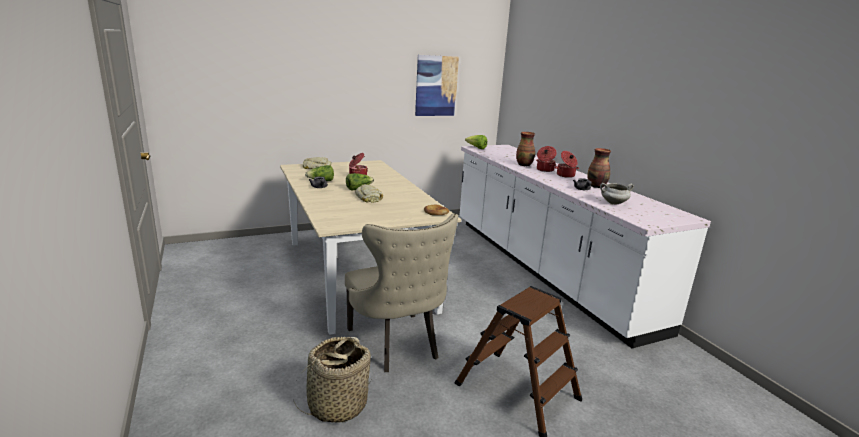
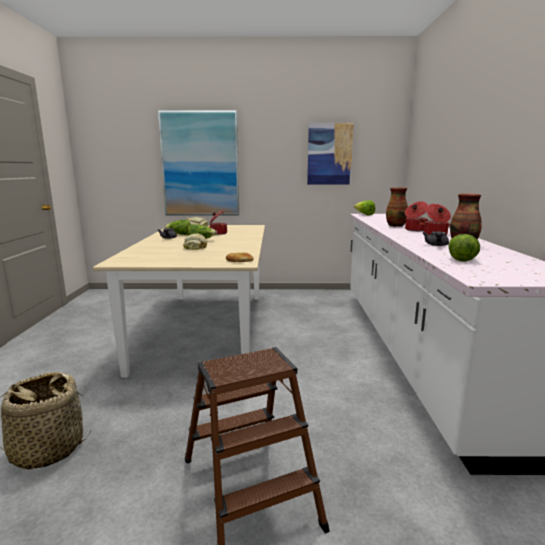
camera: 25 degrees right, 5 degrees down
beige chair [345,213,458,372] -> none
white cooking pot [600,183,634,205] -> lettuce [448,234,480,261]
none -> picture [158,110,239,215]

